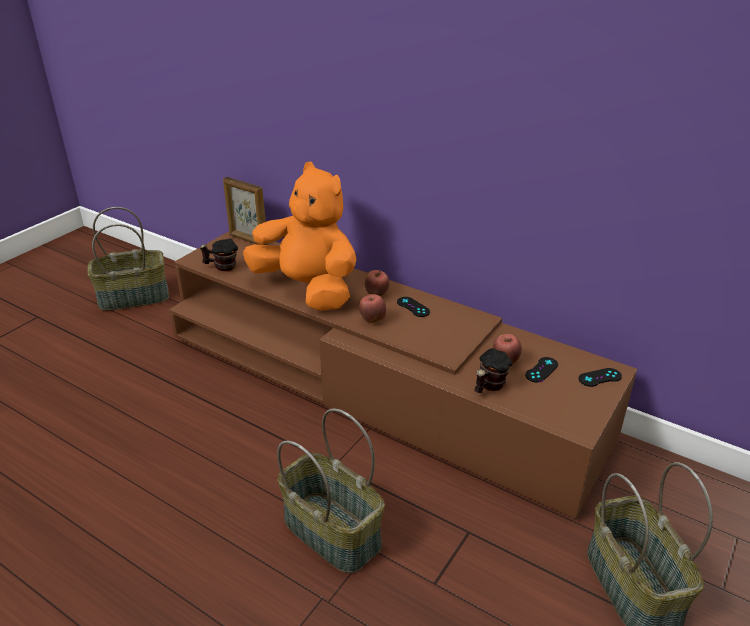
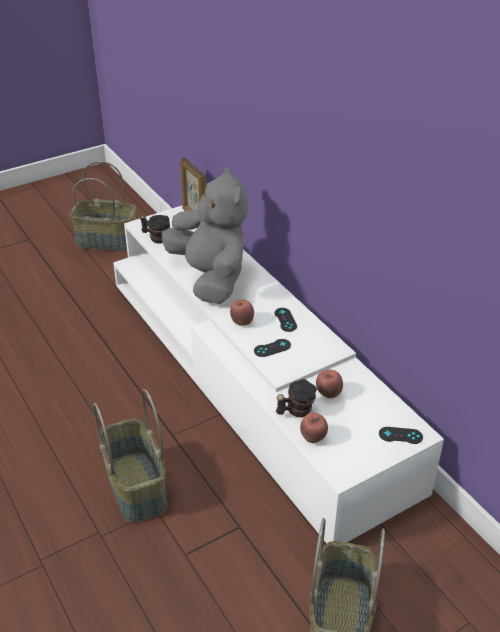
camera: 25 degrees right, 5 degrees up
brown tv stand [169,231,637,519] -> white tv stand [113,206,444,543]
orange plush toy [243,162,356,311] -> grey plush toy [162,167,248,304]
apple [365,270,389,297] -> apple moved to [300,413,328,443]
black game controller [525,357,558,383] -> black game controller moved to [254,339,291,357]

